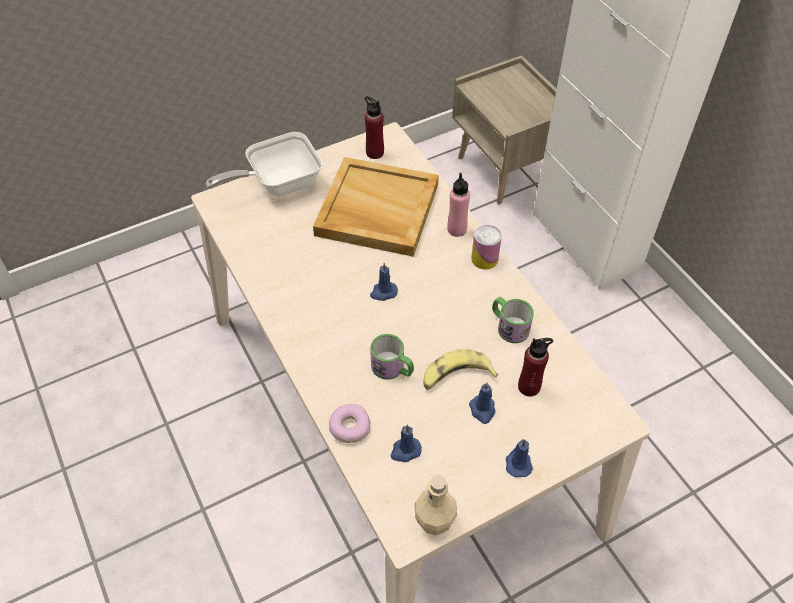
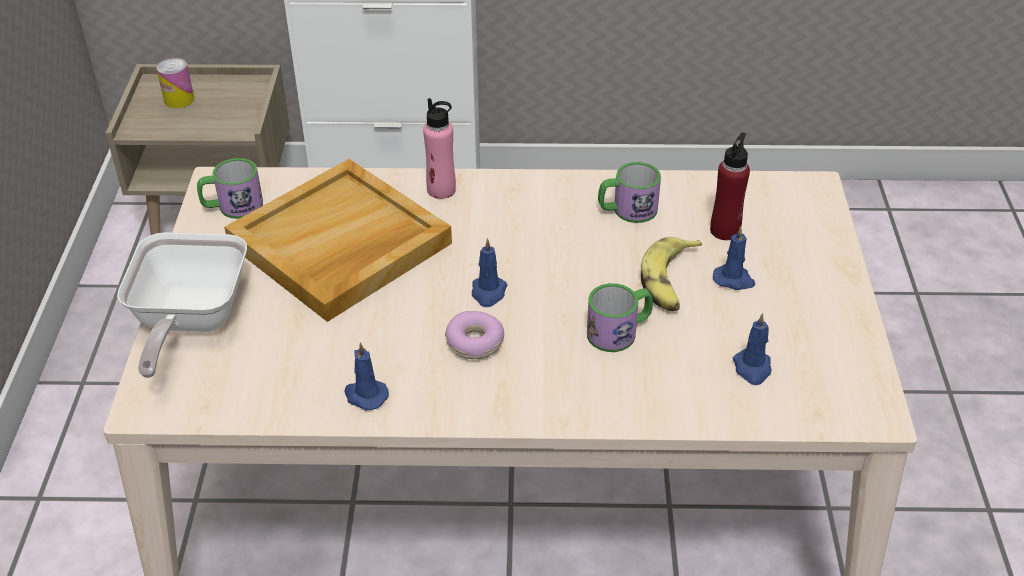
camera: 60 degrees left, 10 degrees down
donut [329,404,371,443] -> donut moved to [445,311,504,359]
red bottle [365,96,384,159] -> mug [197,158,263,219]
beige bottle [415,475,457,535] -> none
can [471,225,502,270] -> can moved to [156,58,194,108]
blue candle [506,439,533,477] -> blue candle moved to [345,342,389,410]

